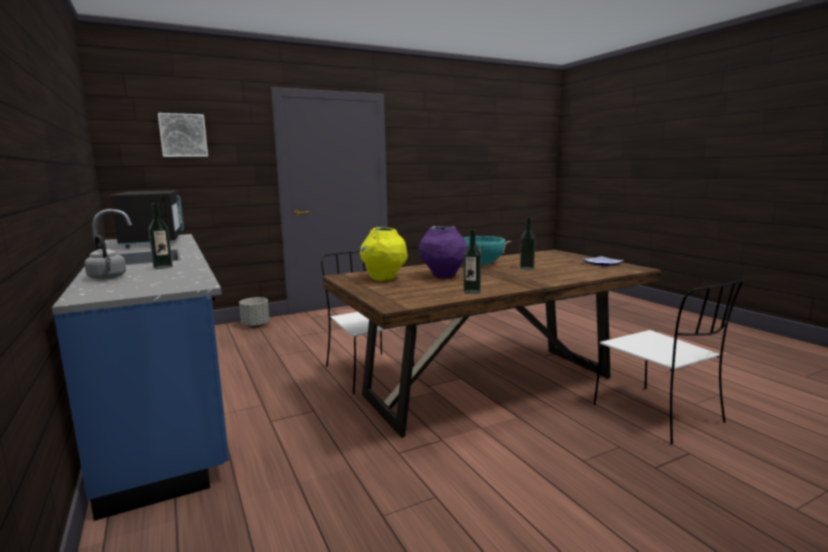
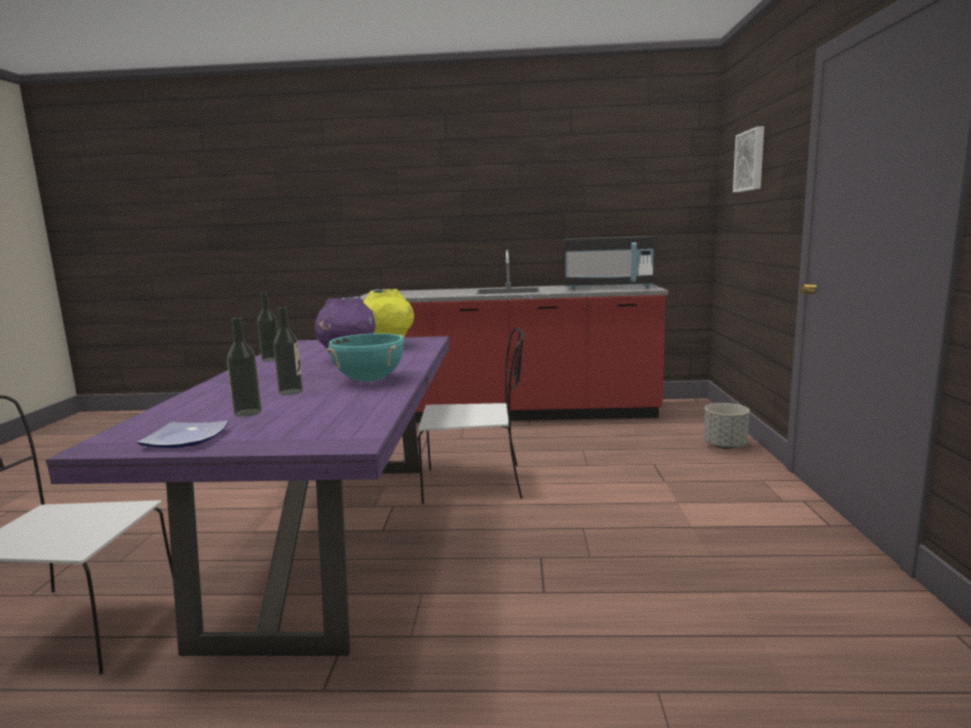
camera: 120 degrees right, 0 degrees up
blue counter [52,209,229,521] -> red counter [360,249,668,423]
grey kettle [84,235,126,280] -> none
bottle [149,203,173,269] -> bottle moved to [227,318,262,417]
brown dining table [322,249,661,438] -> purple dining table [46,336,449,657]

